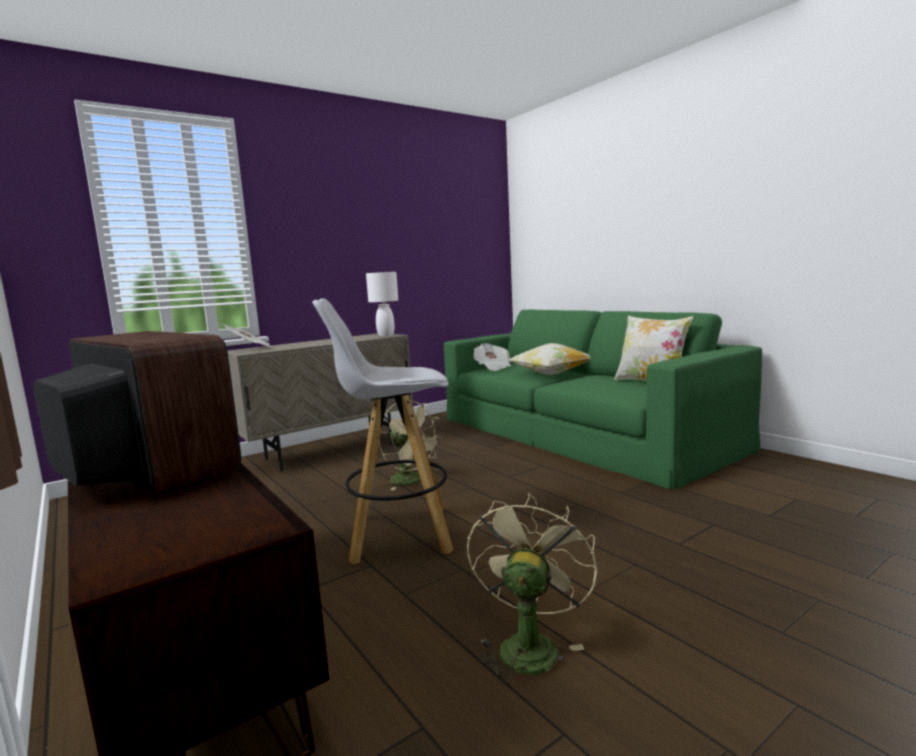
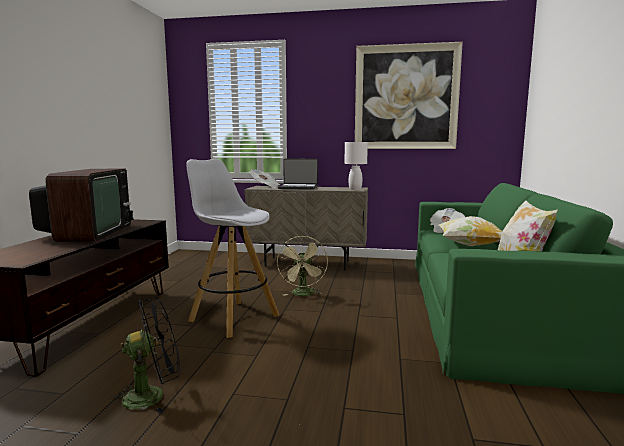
camera: 45 degrees right, 0 degrees up
beige fan [467,493,598,685] -> black fan [109,297,180,414]
none -> laptop [278,159,318,190]
none -> picture [355,42,463,149]

